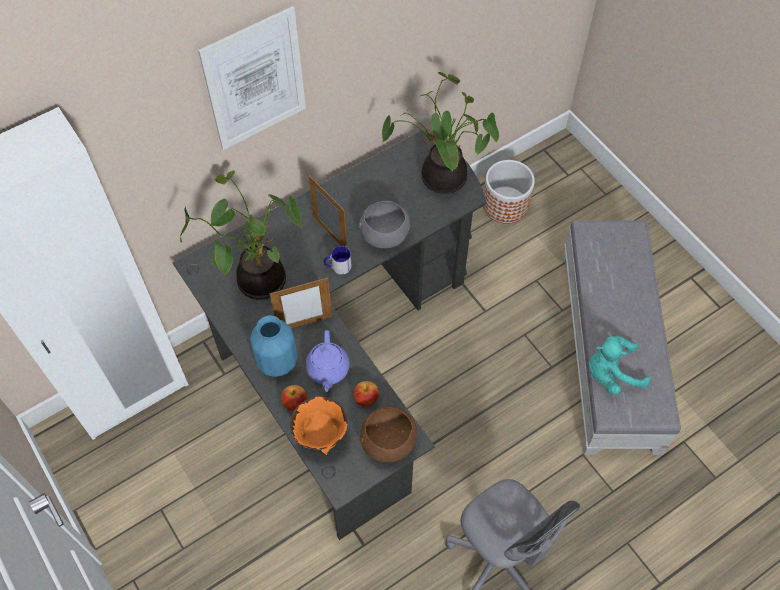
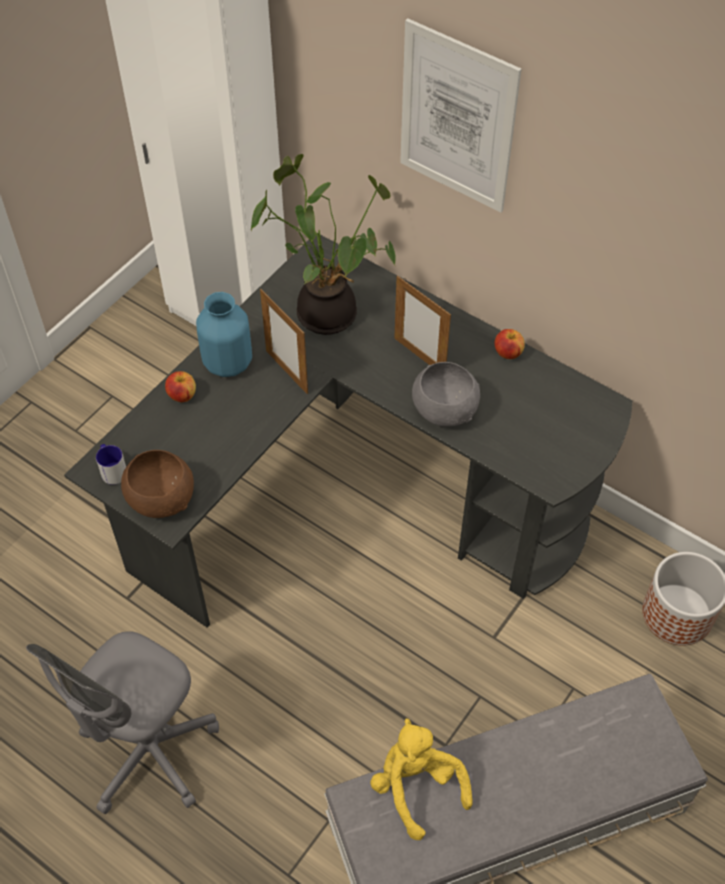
camera: 70 degrees right, 5 degrees down
orange bowl [290,397,347,455] -> none
purple teapot [306,330,350,392] -> none
picture frame [309,175,347,247] -> picture frame turned 105 degrees clockwise [394,275,451,365]
mug [324,246,352,275] -> mug moved to [96,444,126,485]
apple [353,381,379,407] -> apple moved to [494,329,525,359]
potted plant [382,72,499,194] -> none
turquoise plush toy [589,336,651,395] -> yellow plush toy [370,719,473,840]

